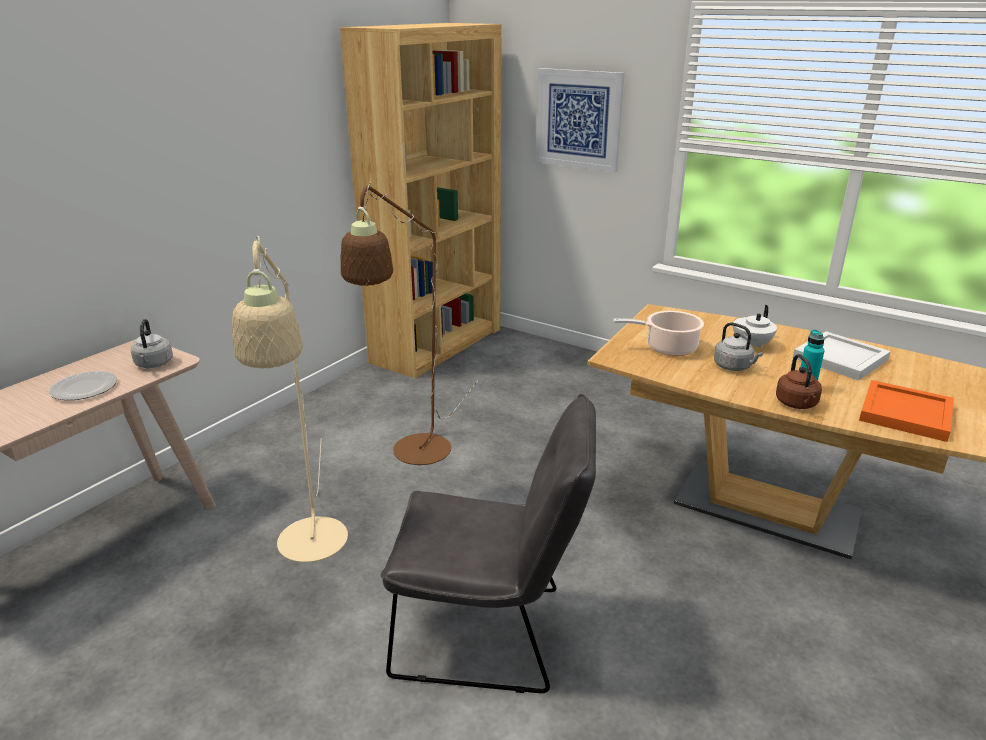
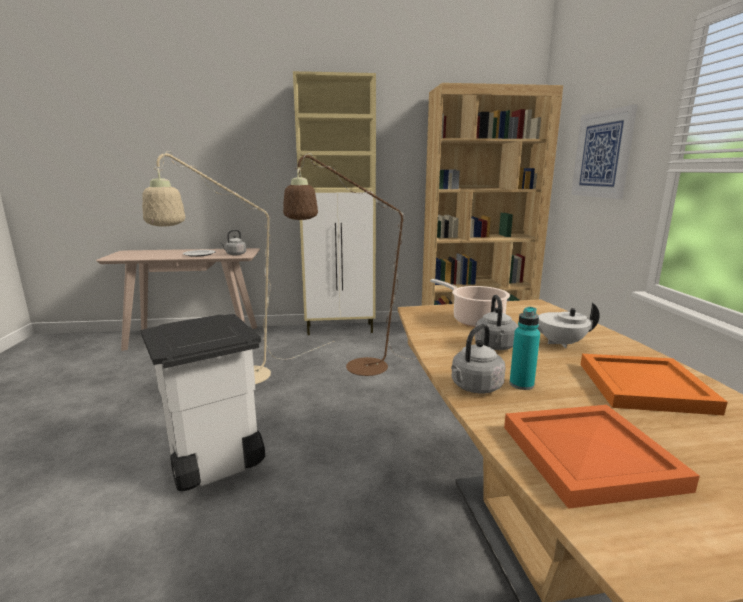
camera: 50 degrees right, 10 degrees down
grey chair [381,394,596,693] -> white trash can [141,314,265,491]
brown kettle [776,354,822,409] -> grey kettle [451,324,505,394]
white tray [793,331,891,381] -> orange tray [580,354,728,415]
none -> beige cabinet [293,71,376,335]

